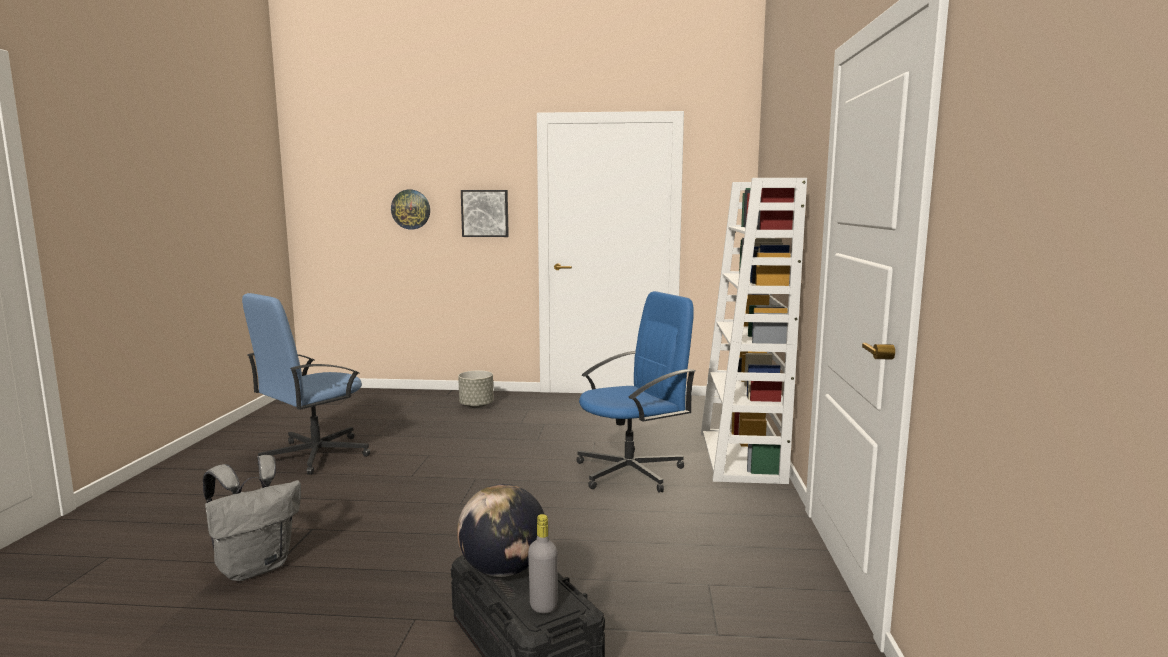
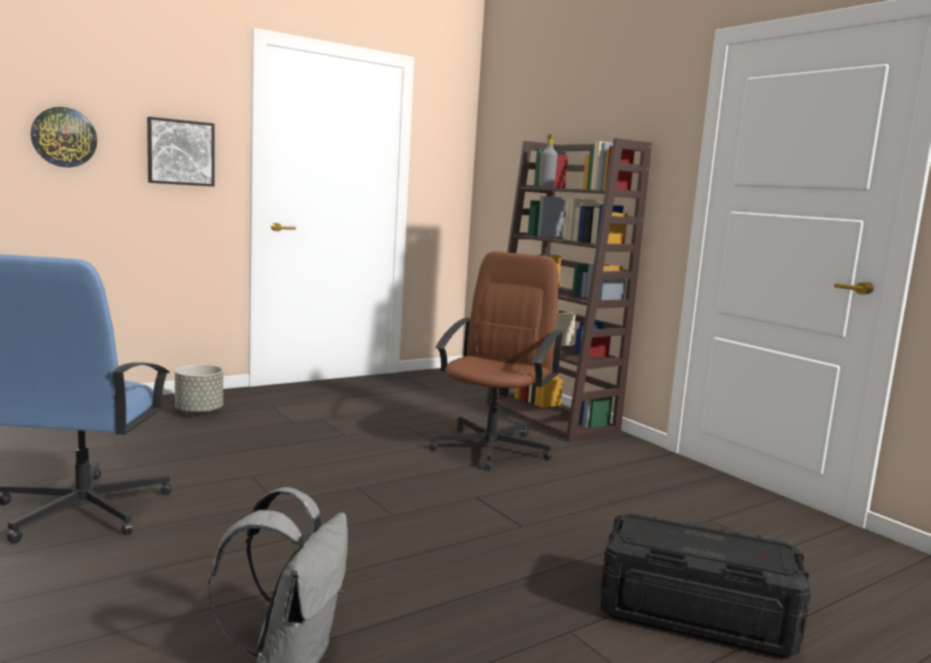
camera: 40 degrees left, 0 degrees up
globe [457,484,544,577] -> none
grey bottle [528,514,558,613] -> grey bottle moved to [539,134,558,188]
blue office chair [576,291,695,493] -> brown office chair [429,251,564,470]
white bookcase [701,178,807,484] -> brown bookcase [486,138,652,442]

